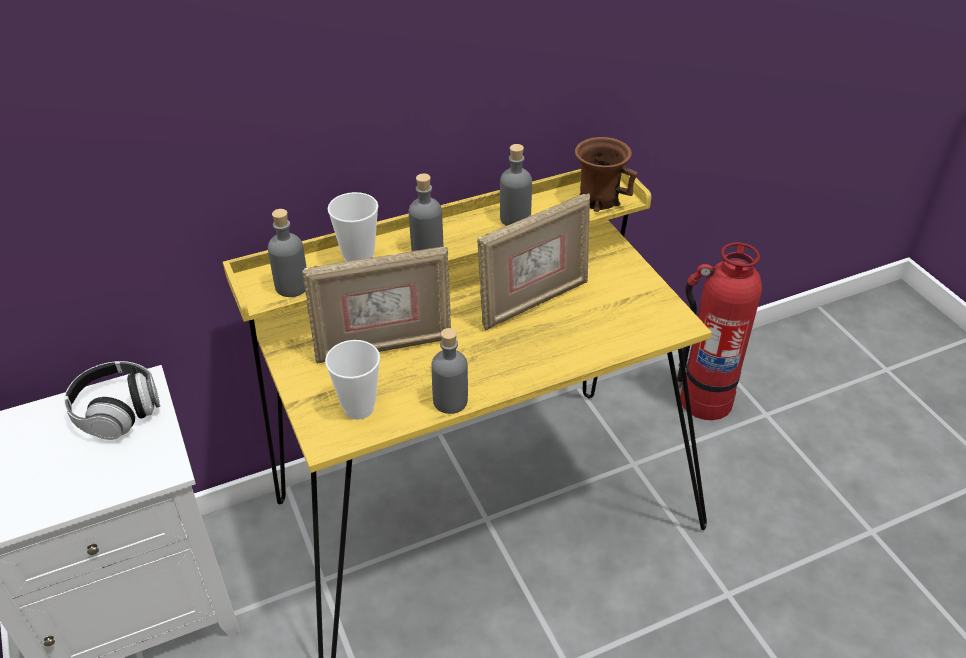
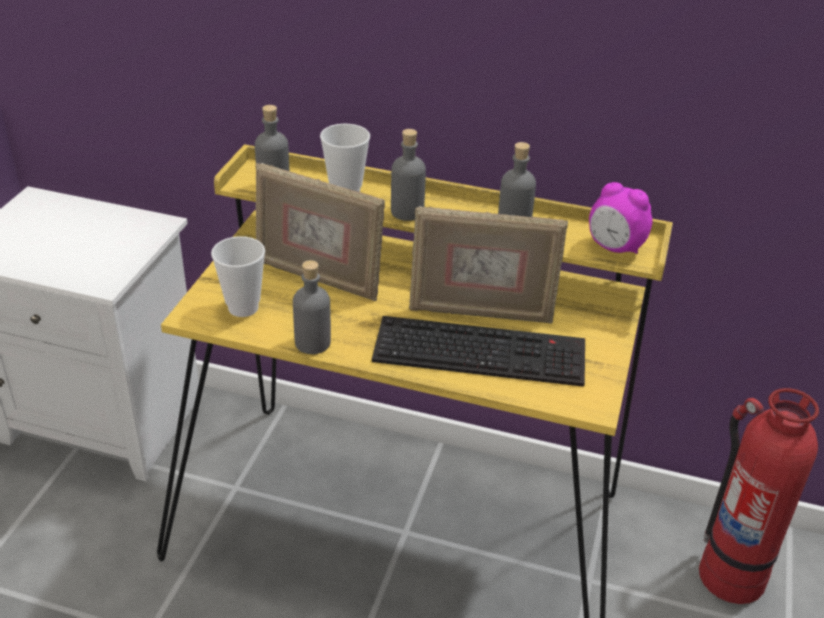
camera: 40 degrees right, 5 degrees down
headphones [64,361,160,440] -> none
brown mug [575,137,637,212] -> alarm clock [589,182,653,254]
none -> keyboard [372,316,585,387]

